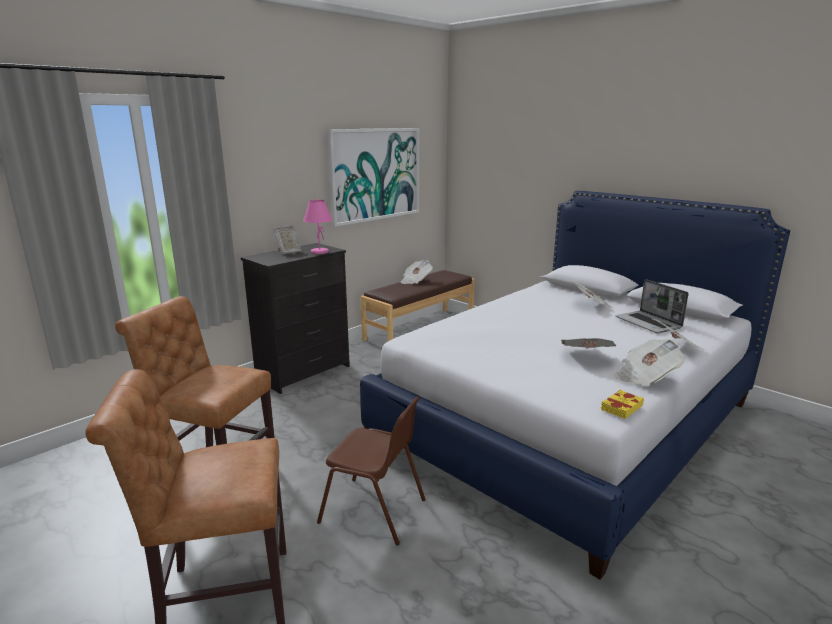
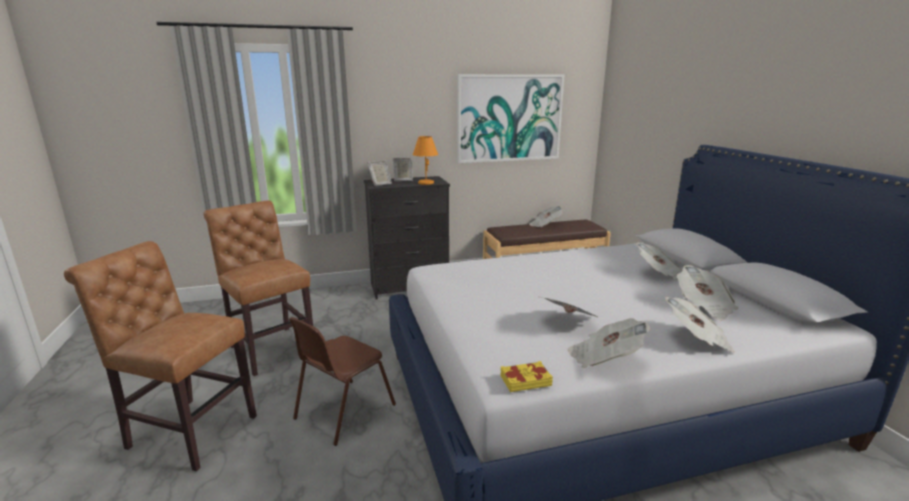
camera: 30 degrees right, 0 degrees up
pink table lamp [303,200,332,254] -> orange table lamp [413,136,438,185]
brown chair [317,396,426,545] -> brown chair turned 75 degrees clockwise [289,317,396,446]
laptop [616,279,689,333] -> newspaper [677,265,738,321]
none -> picture frame [367,161,392,186]

